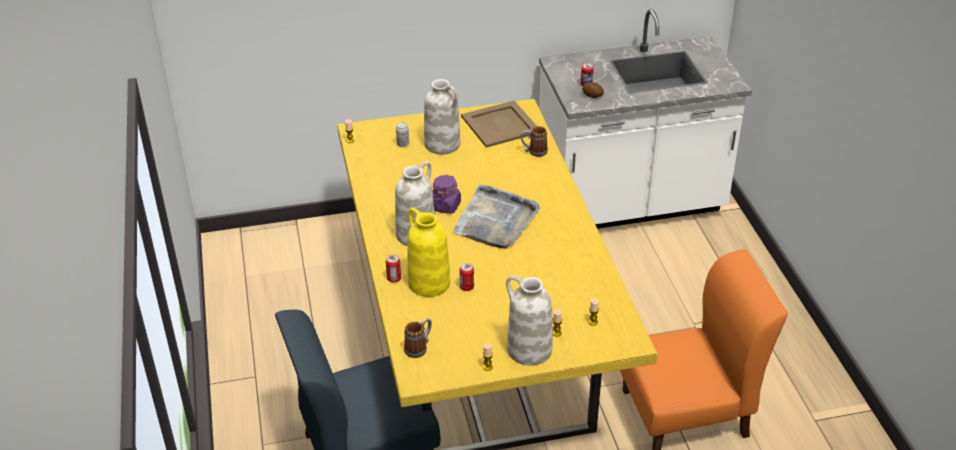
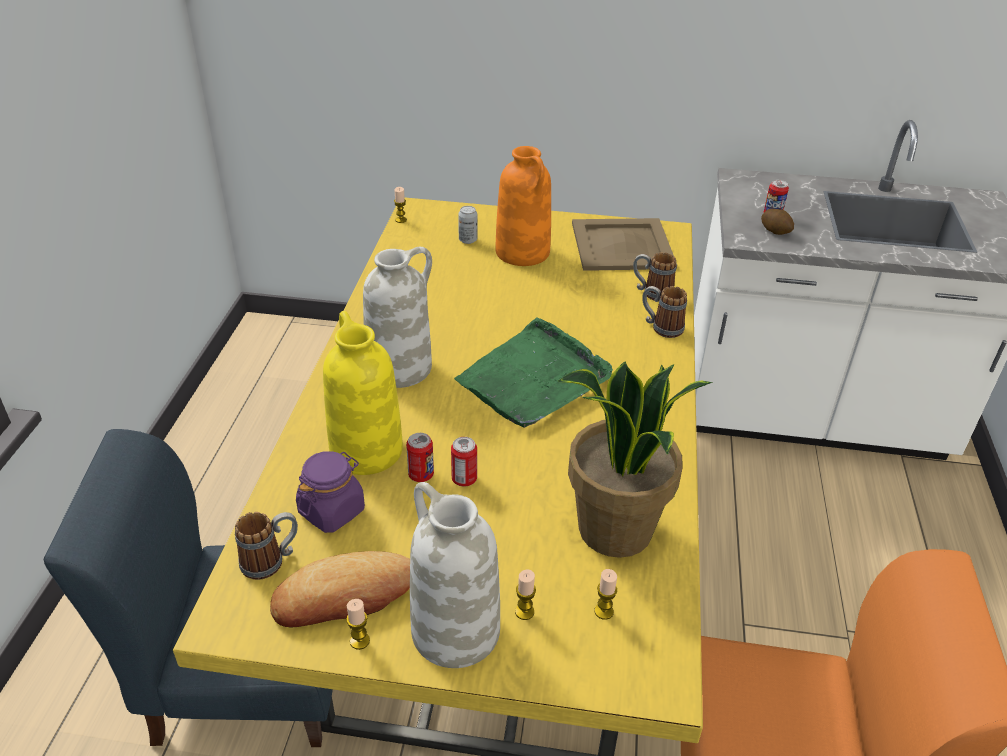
camera: 20 degrees right, 0 degrees up
can [386,255,401,282] -> can moved to [451,437,477,487]
white vase [424,79,460,154] -> orange vase [495,146,551,266]
purple jar [432,175,461,214] -> purple jar moved to [296,451,365,533]
grey tray [452,185,540,249] -> green tray [454,317,613,428]
none -> bread [270,551,410,627]
none -> potted plant [558,361,713,558]
none -> mug [642,286,687,338]

